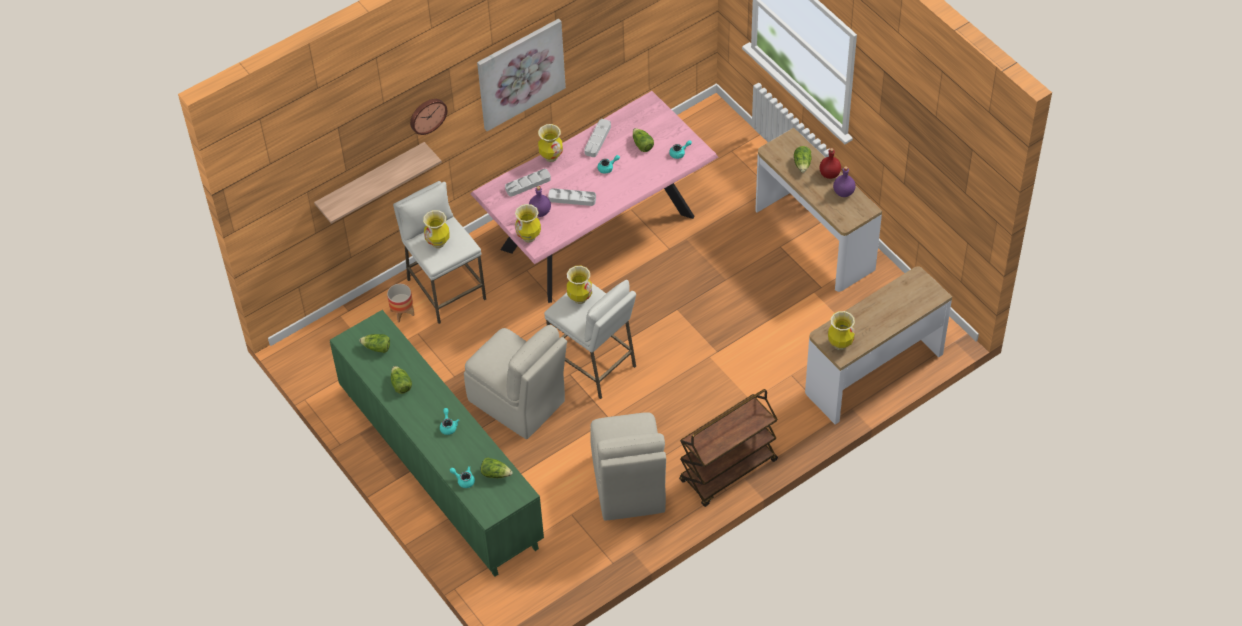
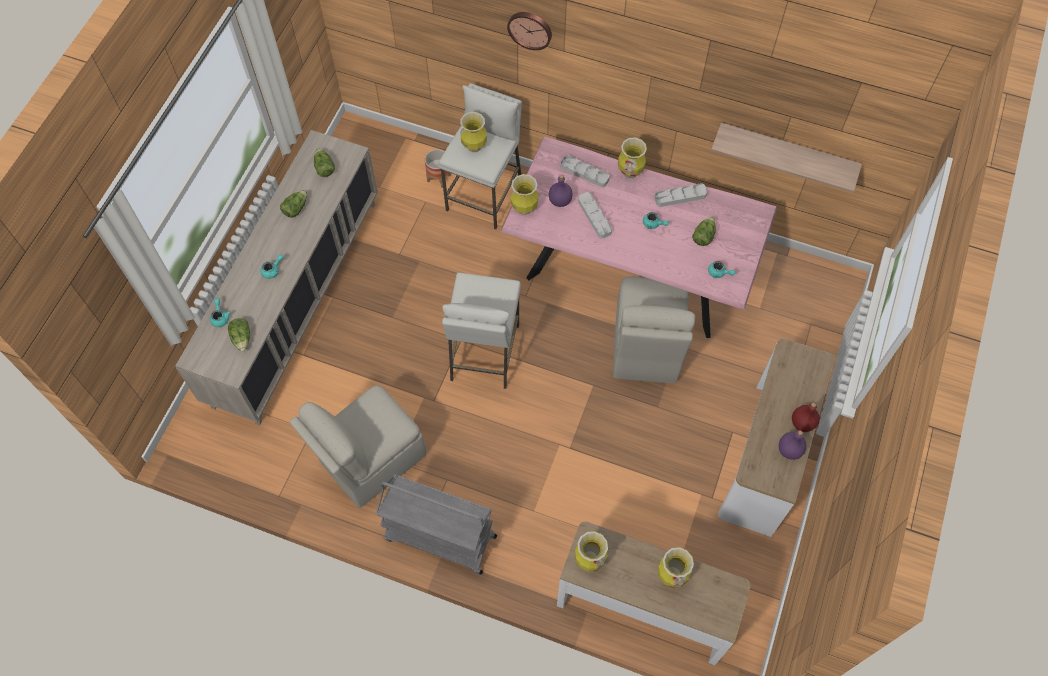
camera: 55 degrees right, 10 degrees up
shelf [314,142,442,224] -> shelf moved to [711,123,862,193]
green cabinet [330,310,544,577] -> beige cabinet [175,130,378,426]
beige chair [464,325,567,439] -> beige chair moved to [613,276,695,383]
picture [477,18,566,131] -> none
vase [567,266,592,304] -> vase moved to [658,547,694,588]
brown cart [679,389,778,507] -> grey cart [376,474,497,575]
lettuce [794,146,812,173] -> none

